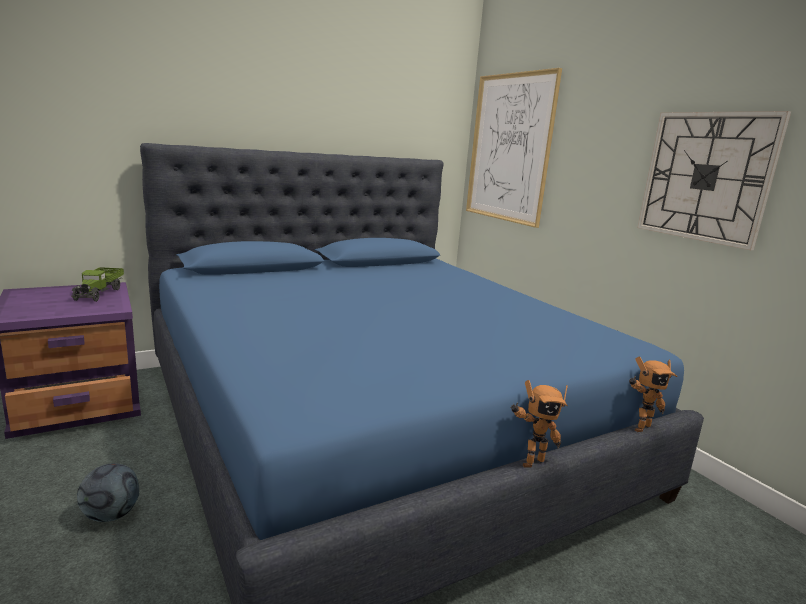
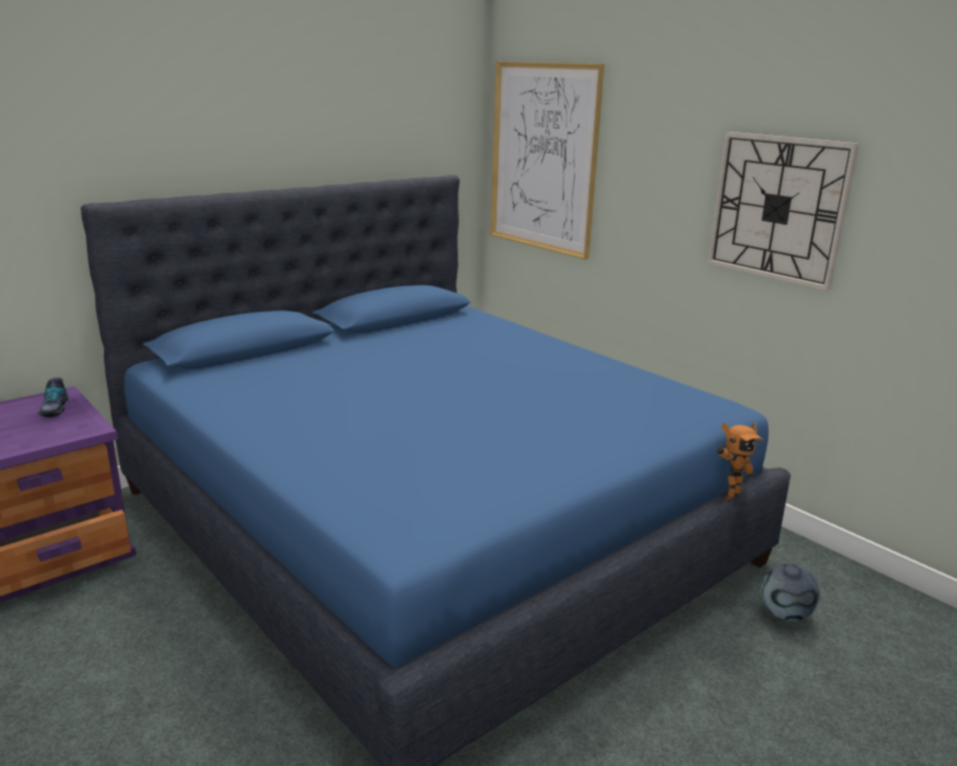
camera: 10 degrees left, 5 degrees up
toy truck [71,267,124,302] -> shoe [38,377,68,418]
football [77,463,139,522] -> football moved to [761,564,820,621]
toy robot [510,380,568,468] -> none

